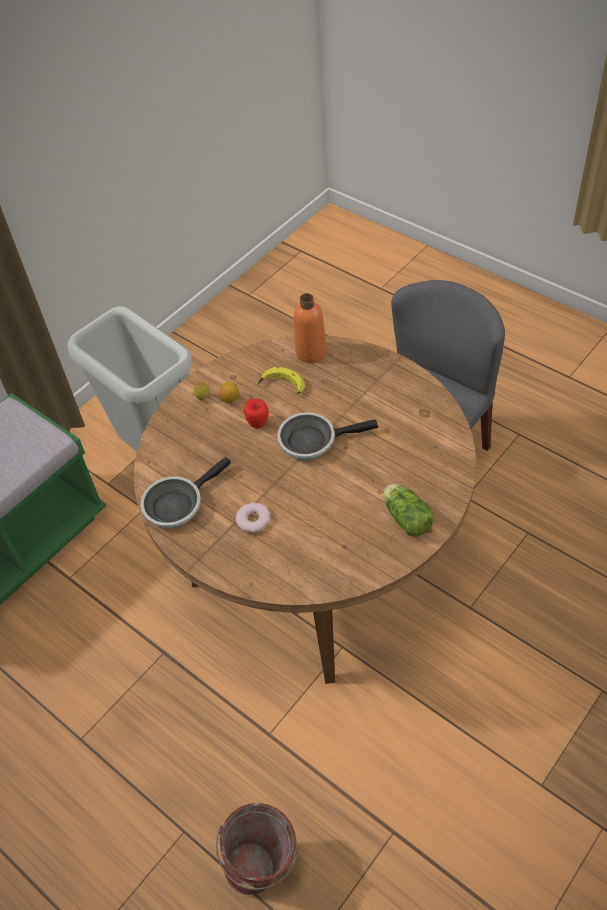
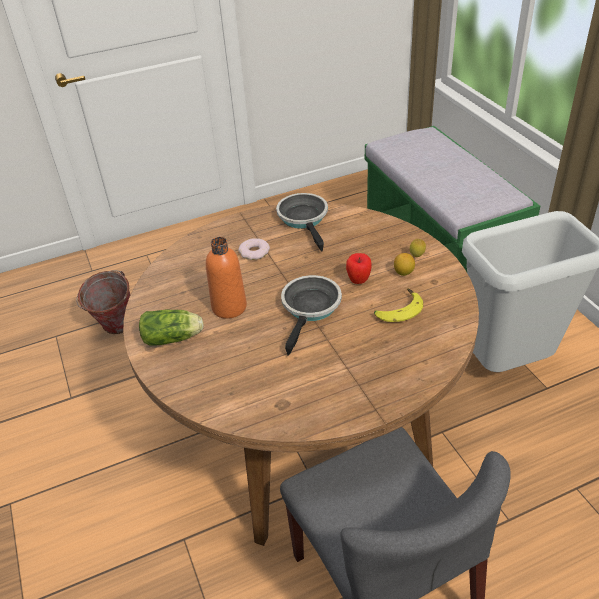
camera: 115 degrees right, 10 degrees down
orange bottle [294,293,327,363] -> orange bottle moved to [206,237,247,319]

